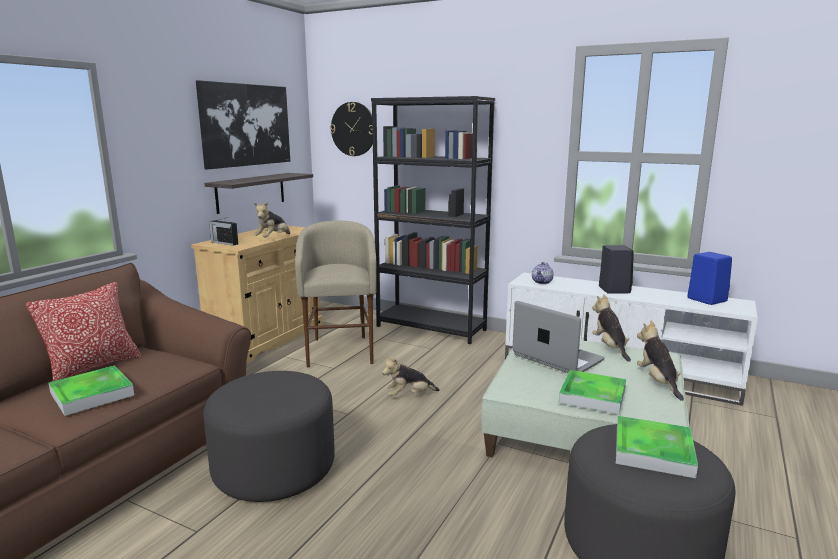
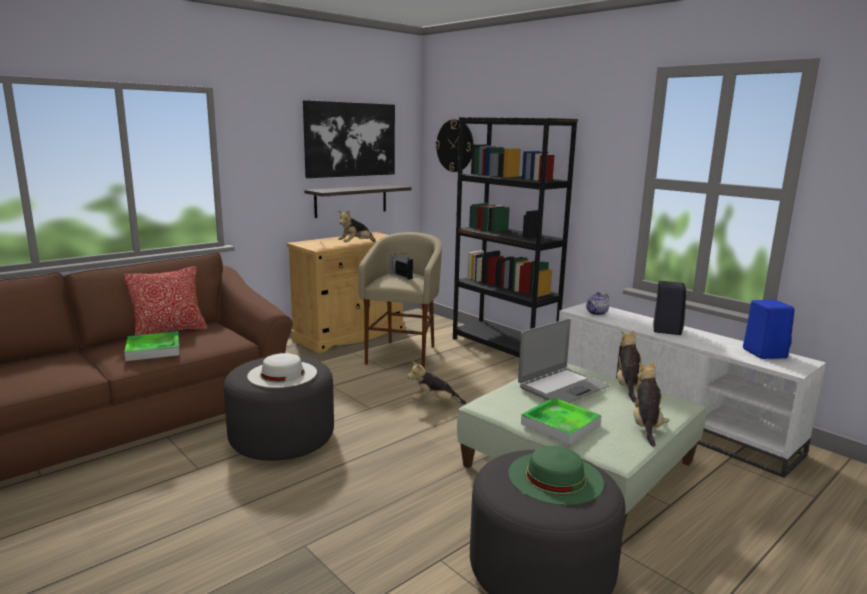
camera: 20 degrees right, 0 degrees up
radio [209,217,238,246] -> radio moved to [390,253,413,280]
laptop [512,301,605,373] -> laptop turned 75 degrees clockwise [518,319,609,403]
tray [616,416,698,478] -> green hat [508,446,604,505]
none -> white hat [247,353,317,388]

